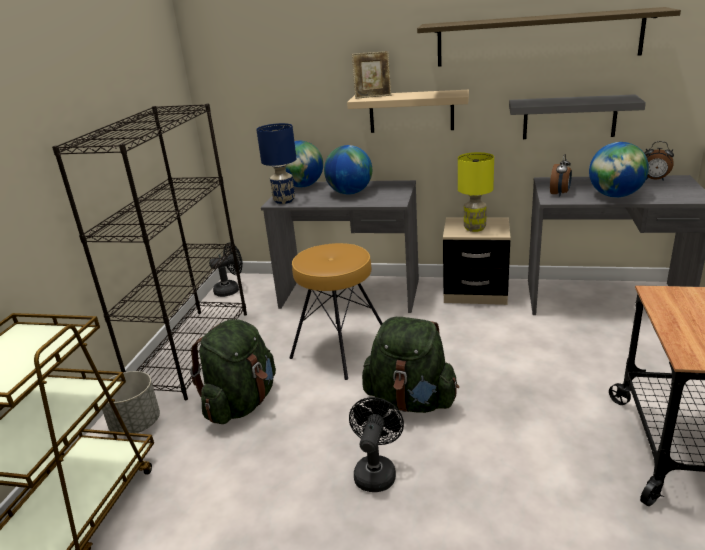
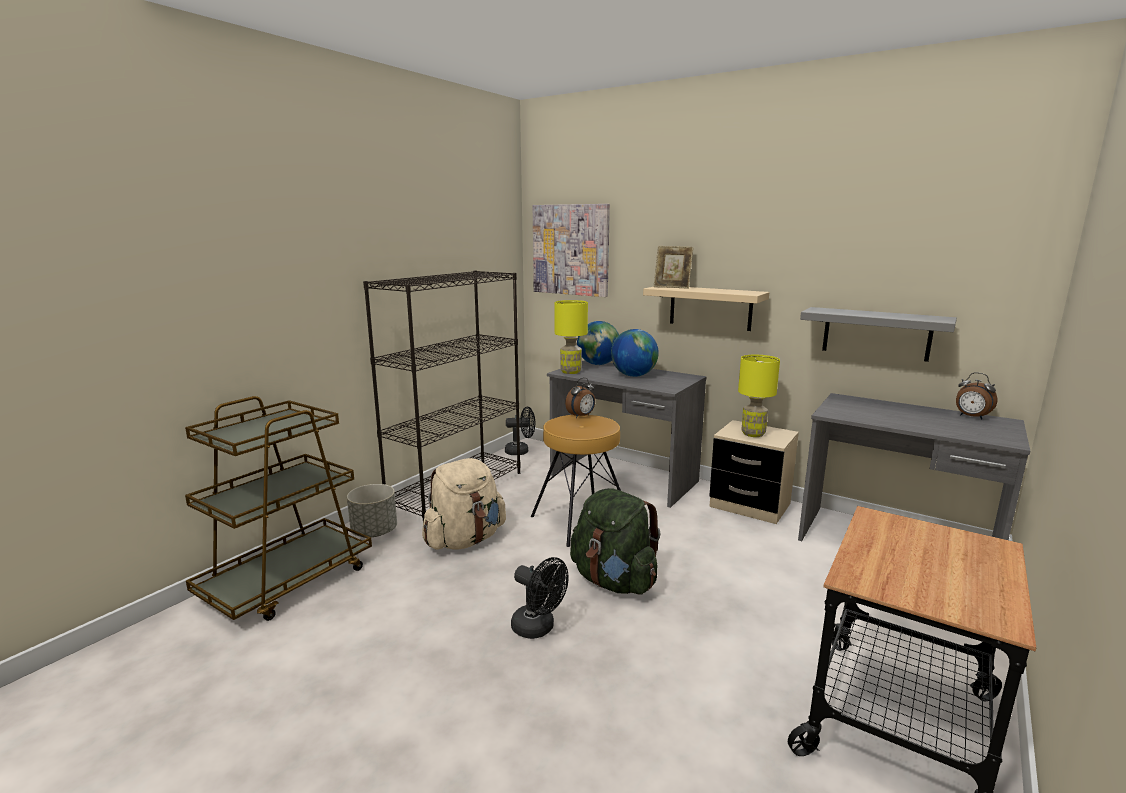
camera: 20 degrees right, 10 degrees down
green backpack [190,319,276,424] -> beige backpack [422,458,506,550]
blue table lamp [256,123,296,204] -> yellow table lamp [555,300,588,374]
black fan [349,397,404,492] -> black fan turned 90 degrees clockwise [511,557,569,639]
shelf [417,7,681,67] -> none
alarm clock [550,154,572,197] -> alarm clock moved to [565,377,595,418]
globe [589,142,649,198] -> none
none -> picture [533,204,610,297]

